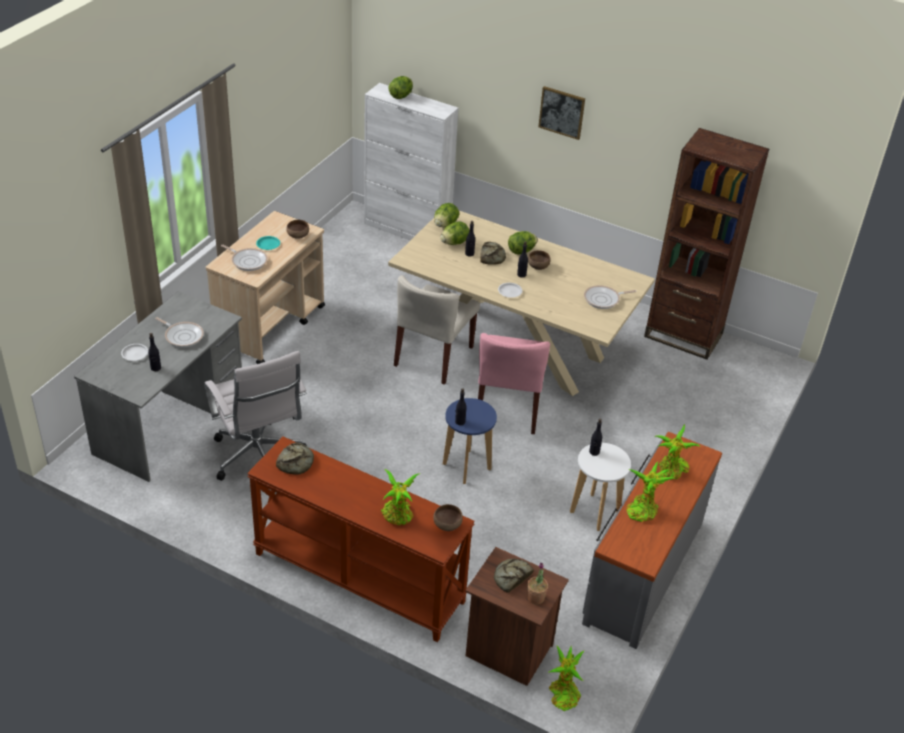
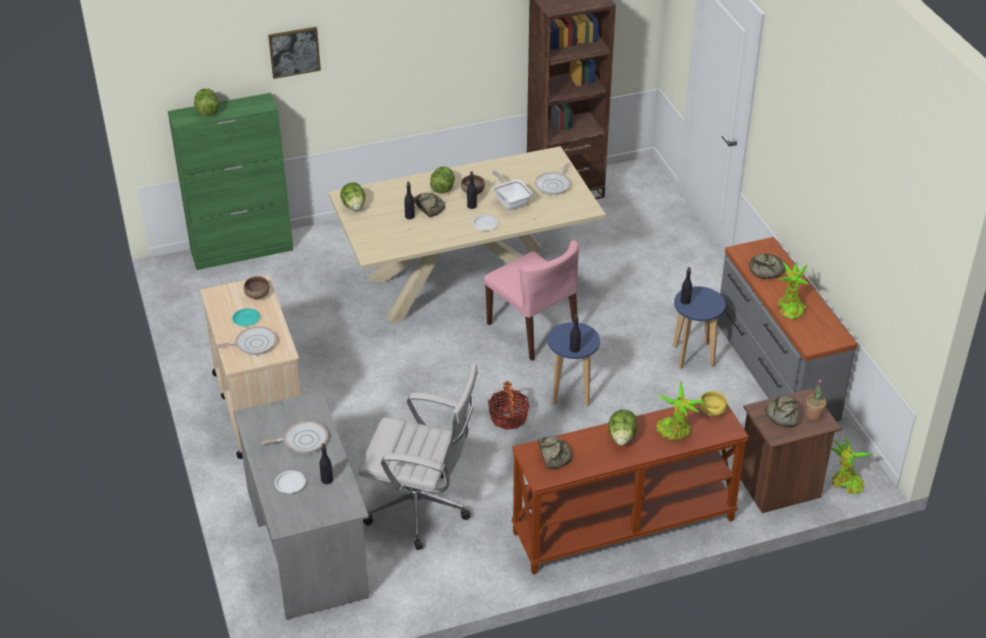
camera: 45 degrees left, 0 degrees up
white cabinet [364,83,458,240] -> green cabinet [168,93,293,270]
beige chair [394,275,480,385] -> none
brown bowl [433,504,463,531] -> yellow bowl [699,391,727,416]
lettuce [440,221,470,245] -> lettuce moved to [608,409,638,445]
picture [538,86,585,140] -> picture moved to [268,27,321,79]
white stool [570,443,631,531] -> blue stool [673,286,726,369]
potted plant [654,424,700,479] -> bread [749,253,785,279]
none -> basket [488,381,530,430]
none -> frying pan [492,171,532,210]

